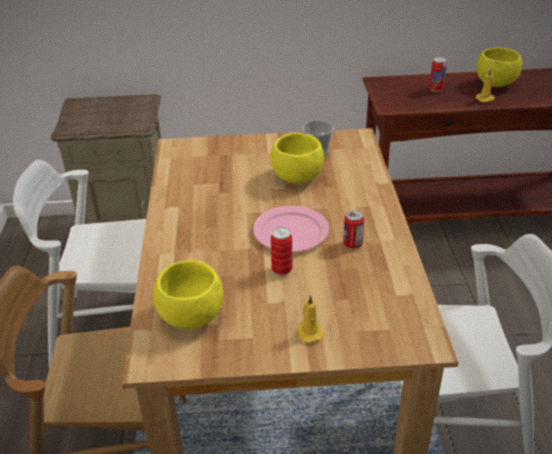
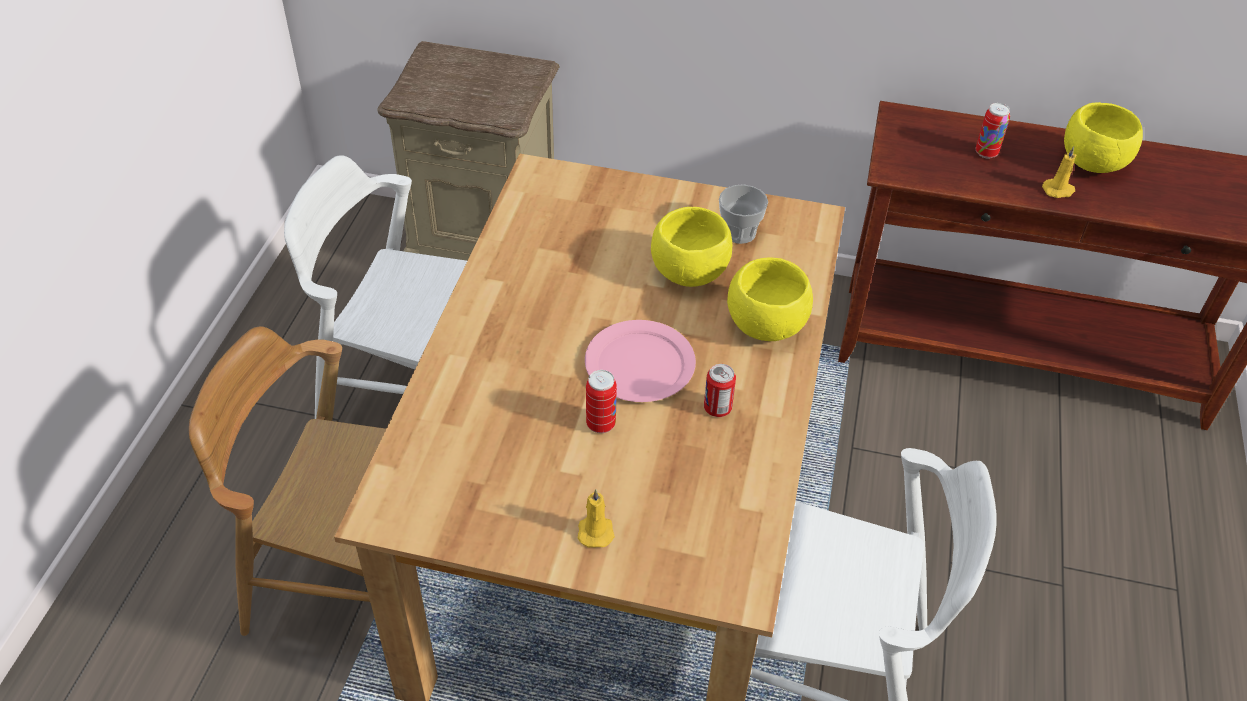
camera: 15 degrees right, 10 degrees up
yellow bowl [153,260,224,329] -> yellow bowl moved to [727,258,813,341]

